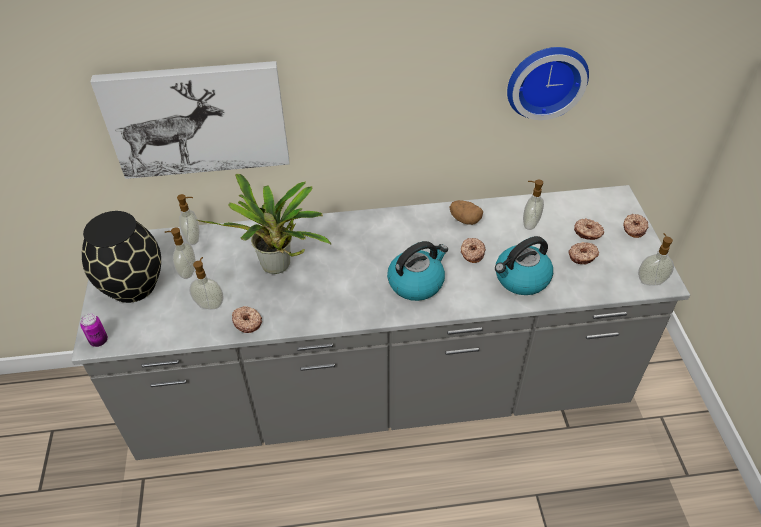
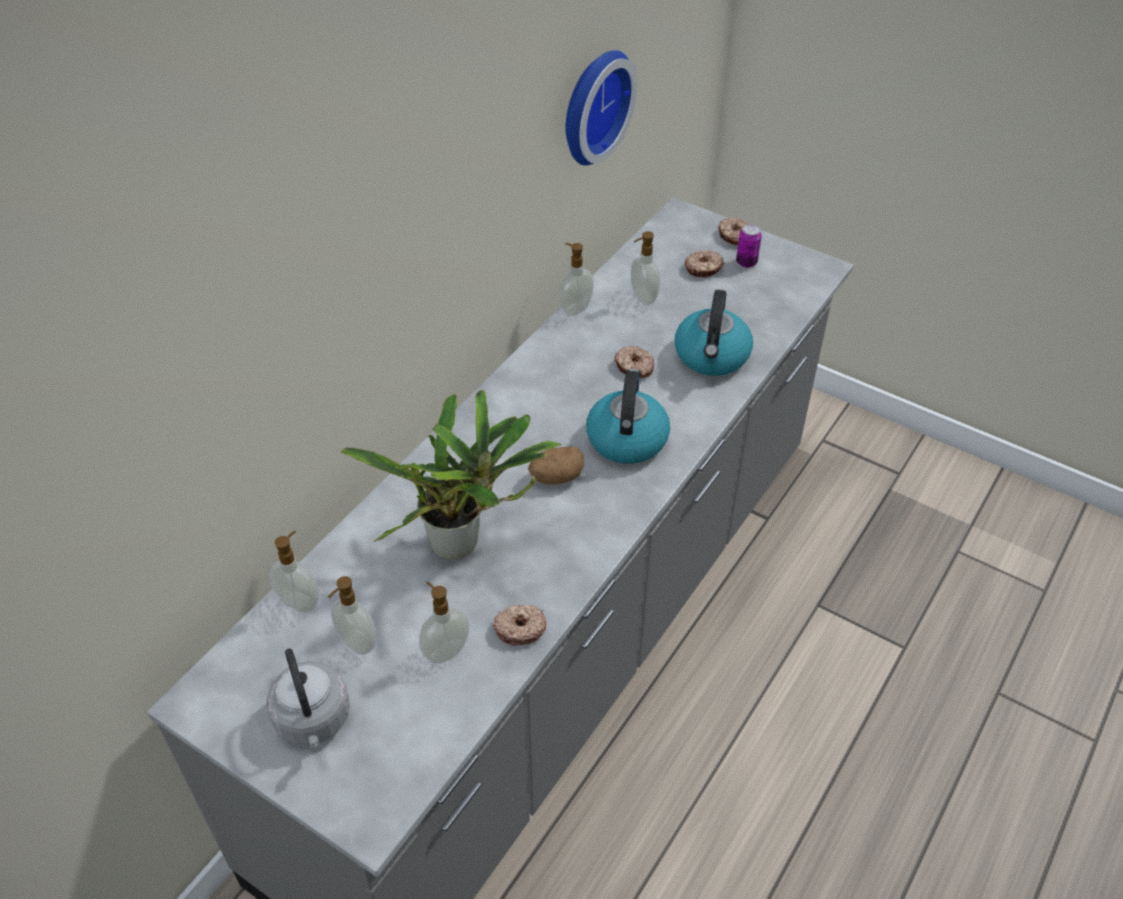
camera: 50 degrees left, 0 degrees up
can [80,314,108,347] -> can moved to [736,224,762,268]
black vase [82,211,161,303] -> grey kettle [267,649,350,748]
picture [91,61,290,179] -> none
potato [449,200,483,225] -> potato moved to [528,446,584,485]
donut [569,242,599,265] -> none
soap dispenser [638,233,674,285] -> soap dispenser moved to [559,243,594,316]

